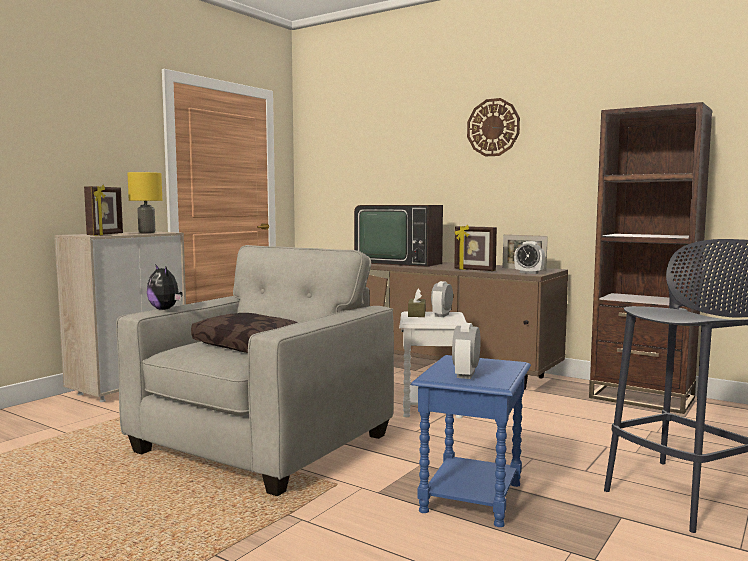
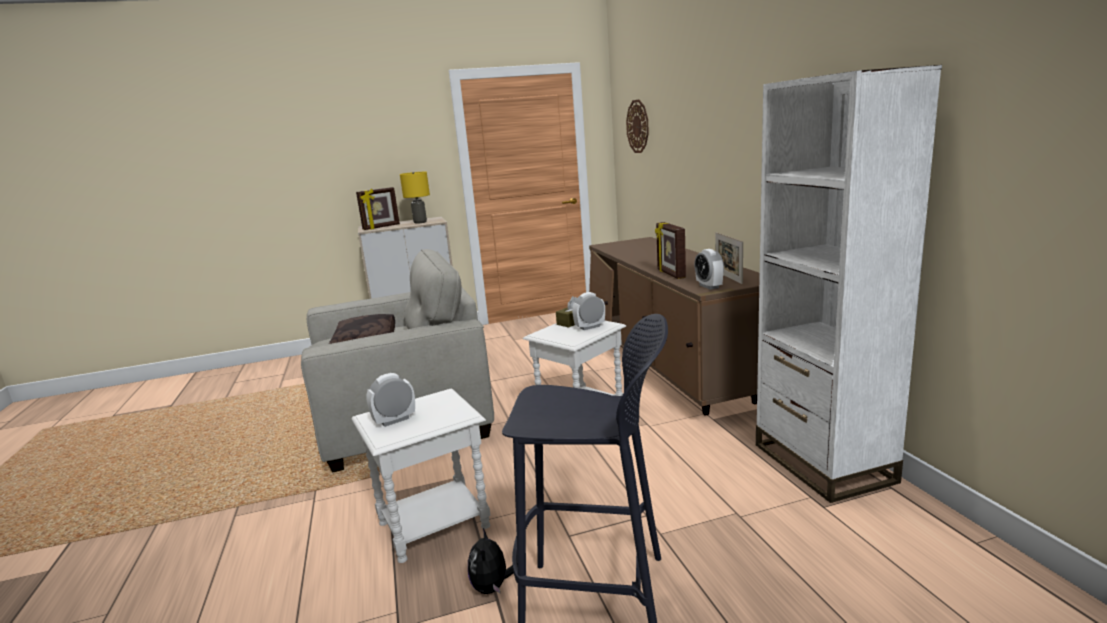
camera: 40 degrees right, 10 degrees up
plush toy [147,264,183,310] -> plush toy moved to [468,528,514,594]
television [354,205,443,267] -> none
blue side table [411,355,531,527] -> white side table [351,388,490,563]
wall clock [467,98,520,157] -> wall clock moved to [626,99,649,153]
brown bookcase [589,102,712,414] -> white bookcase [756,65,942,503]

